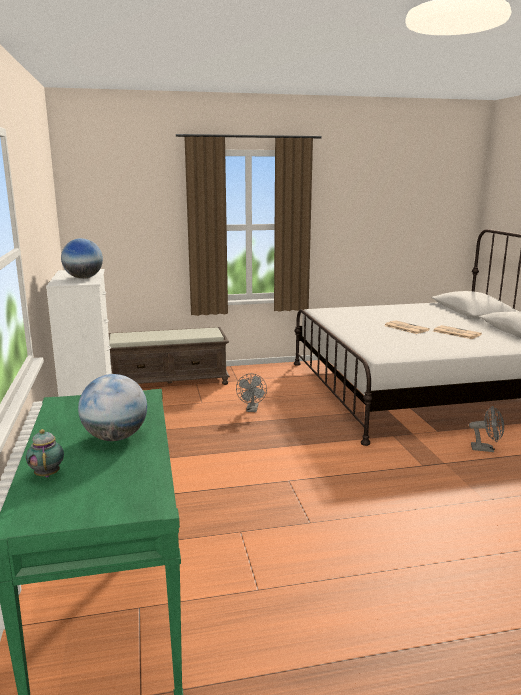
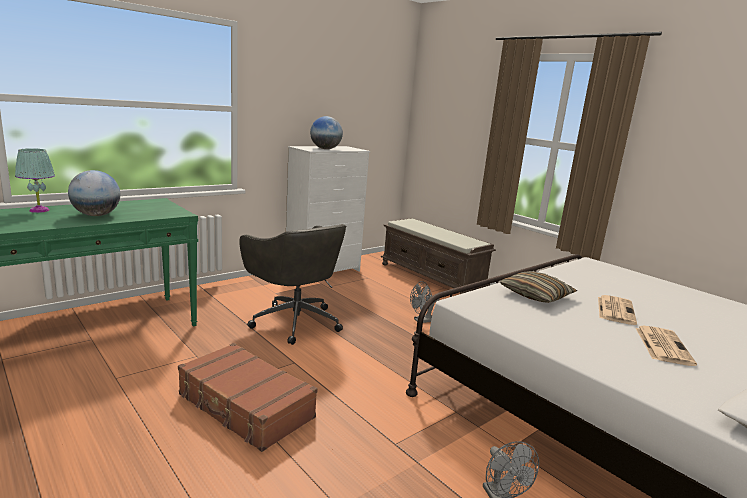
camera: 60 degrees right, 0 degrees up
teapot [26,429,64,477] -> turquoise table lamp [15,148,55,213]
none -> brown suitcase [178,343,318,452]
none -> grey office chair [239,224,346,345]
none -> pillow [500,271,577,303]

